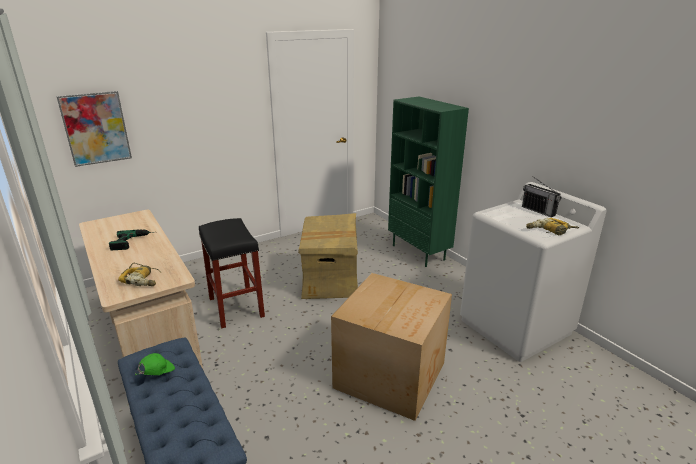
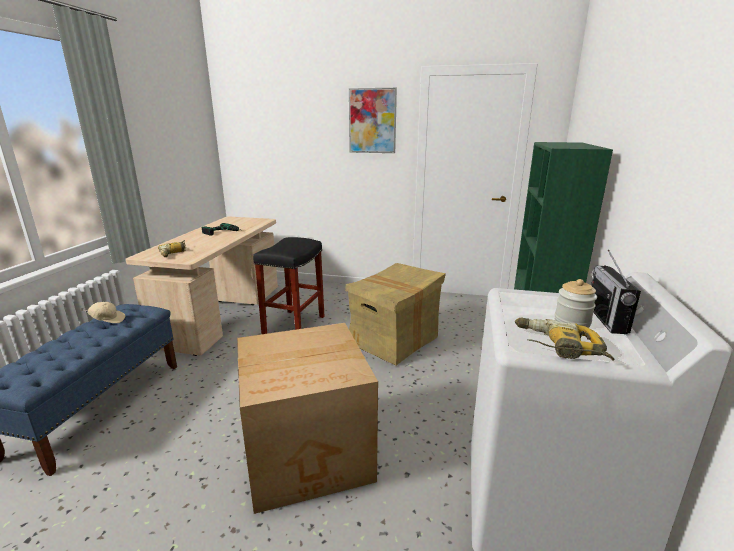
camera: 45 degrees right, 5 degrees down
picture [56,91,132,167] -> picture moved to [349,88,397,153]
green cap [135,353,175,375] -> beige cap [81,302,125,323]
none -> jar [554,279,597,328]

